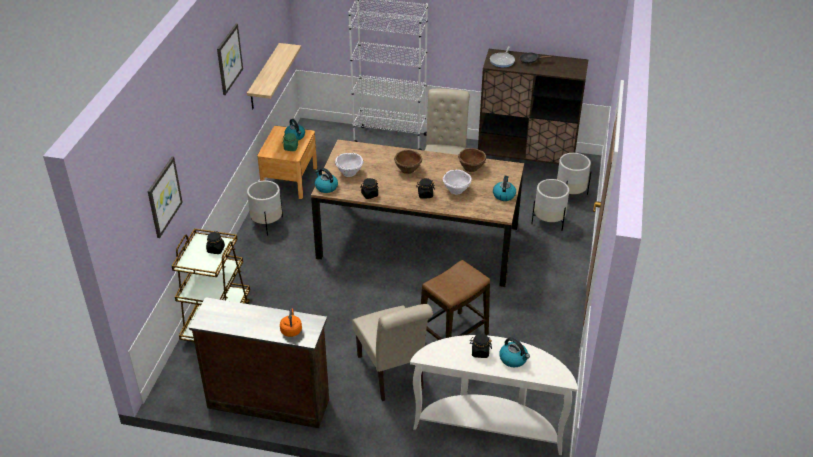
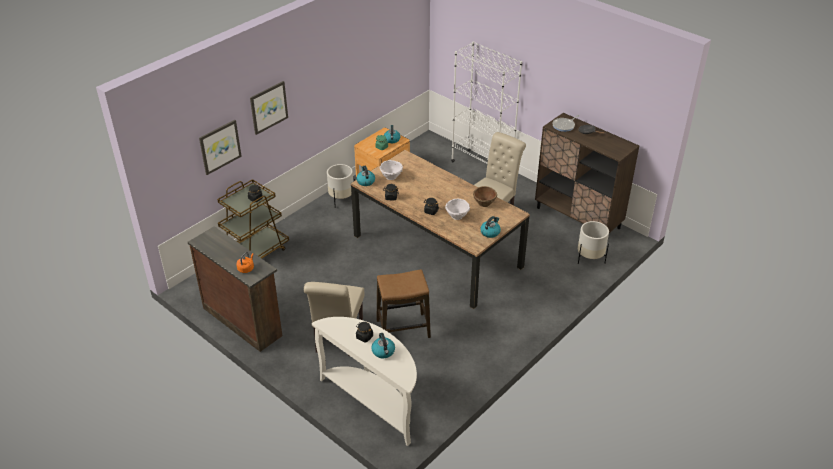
camera: 30 degrees right, 0 degrees up
picture [217,24,243,95] -> picture moved to [250,81,288,135]
shelf [247,43,301,109] -> none
brown bowl [394,150,422,174] -> none
white planter [531,179,569,231] -> none

